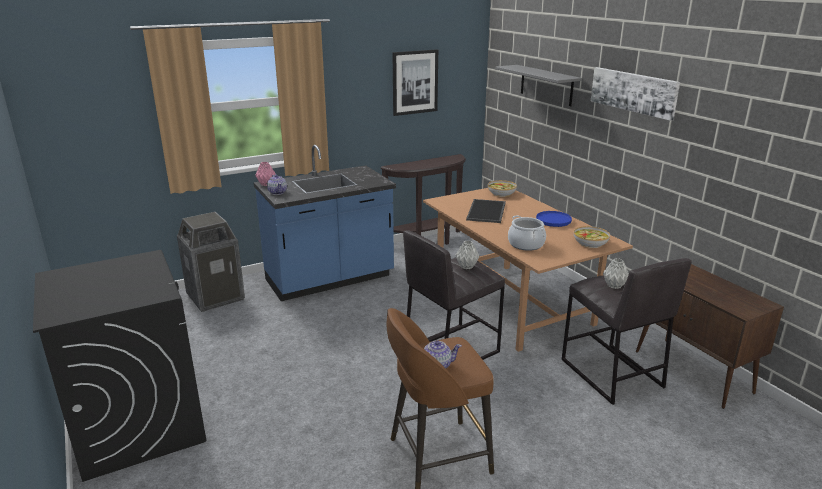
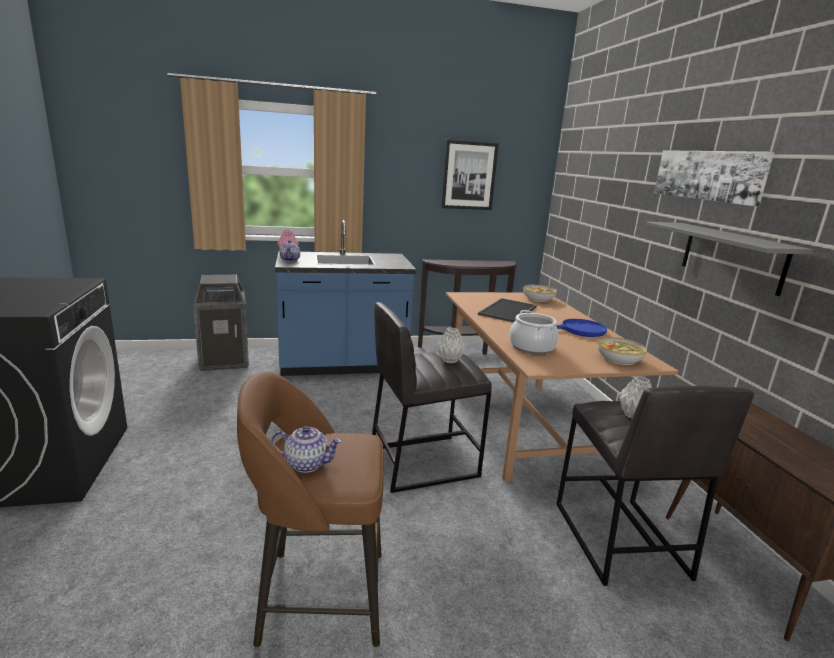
camera: 15 degrees right, 5 degrees down
grey shelf [495,65,582,106] -> grey shelf moved to [646,222,813,296]

